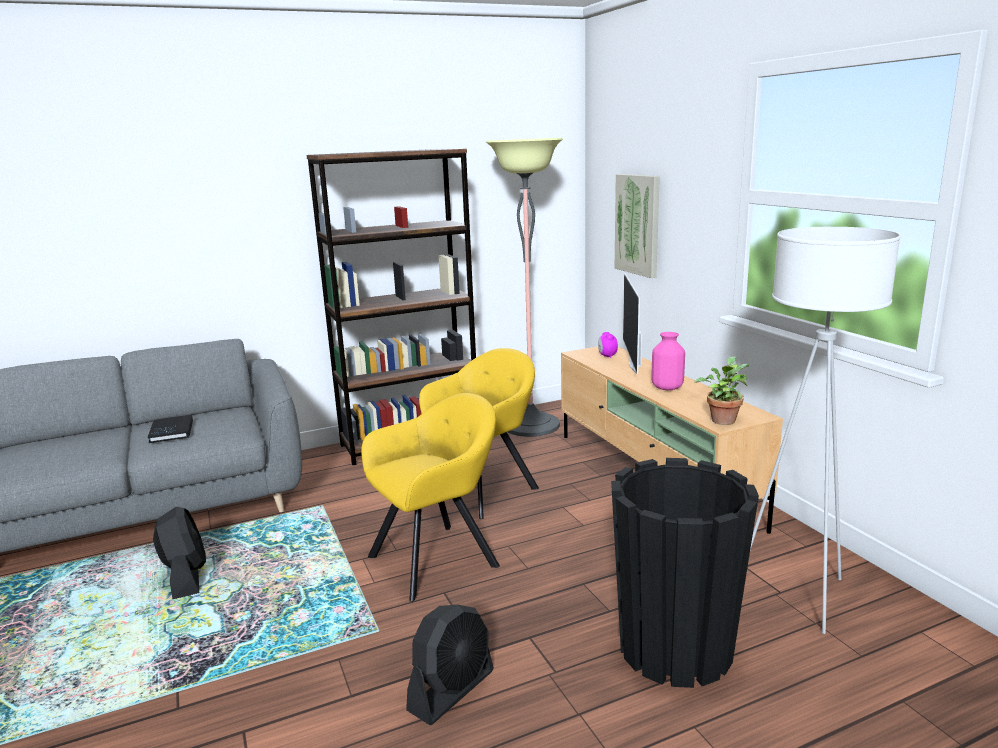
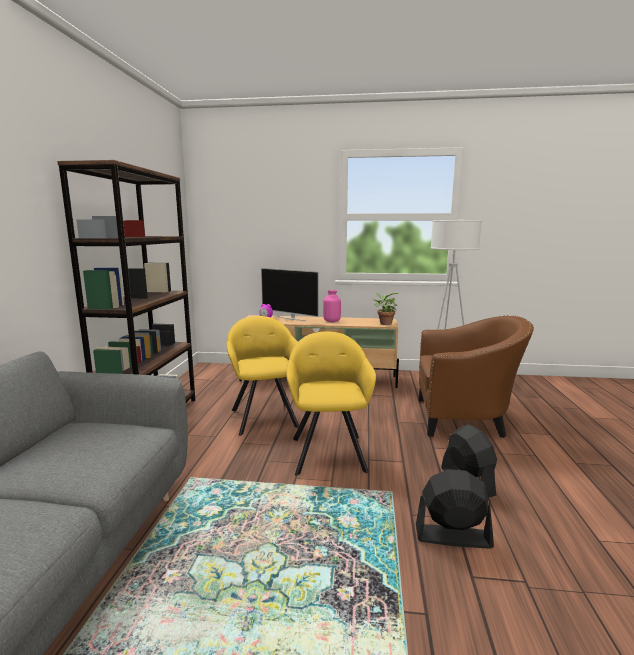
camera: 60 degrees left, 5 degrees down
black book [148,415,193,443] -> none
black fan [153,507,206,599] -> black fan moved to [416,469,494,549]
floor lamp [486,138,563,437] -> none
black planter [611,458,759,688] -> brown armchair [418,315,534,438]
picture [615,174,660,278] -> none

